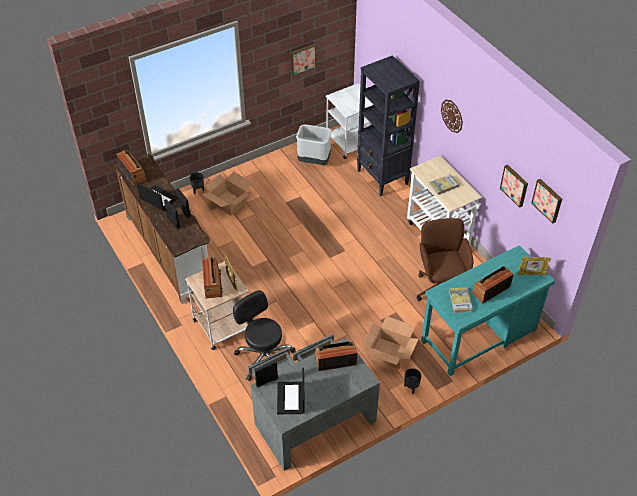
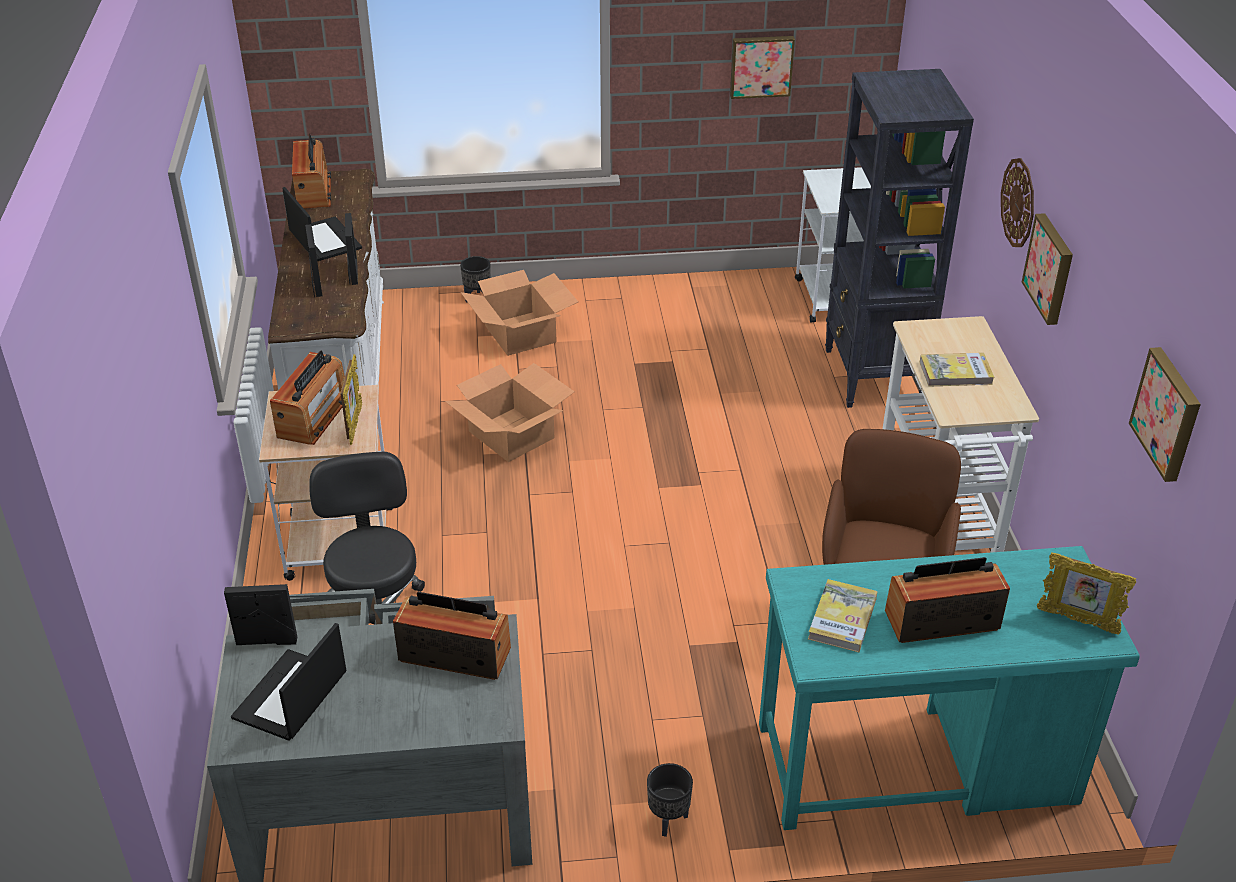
camera: 25 degrees right, 10 degrees down
grey trash can [296,125,332,165] -> none
cardboard box [364,316,419,369] -> cardboard box moved to [445,363,575,462]
picture [500,165,528,208] -> picture moved to [1022,213,1073,325]

